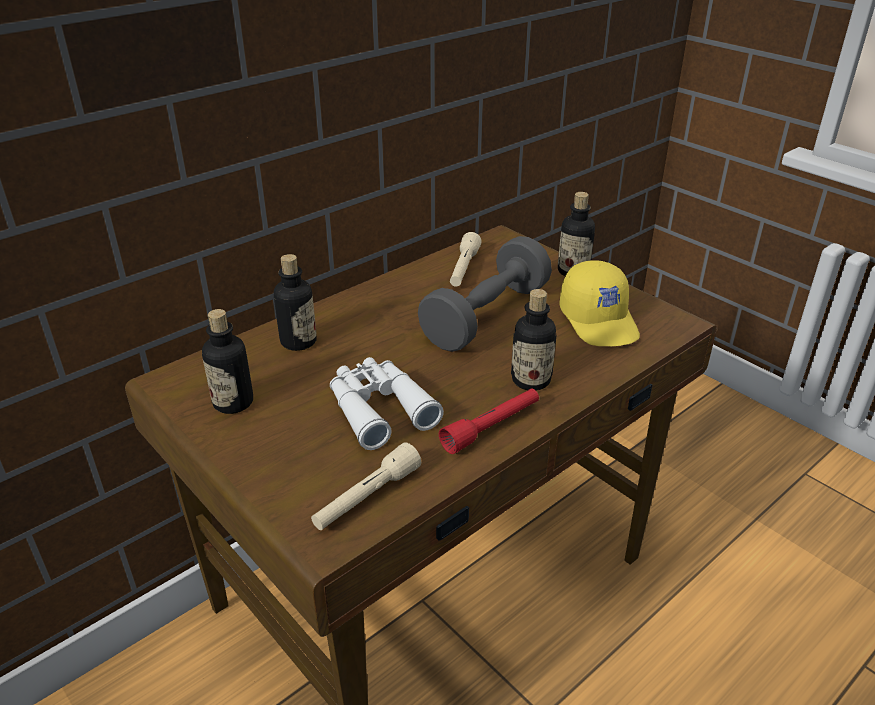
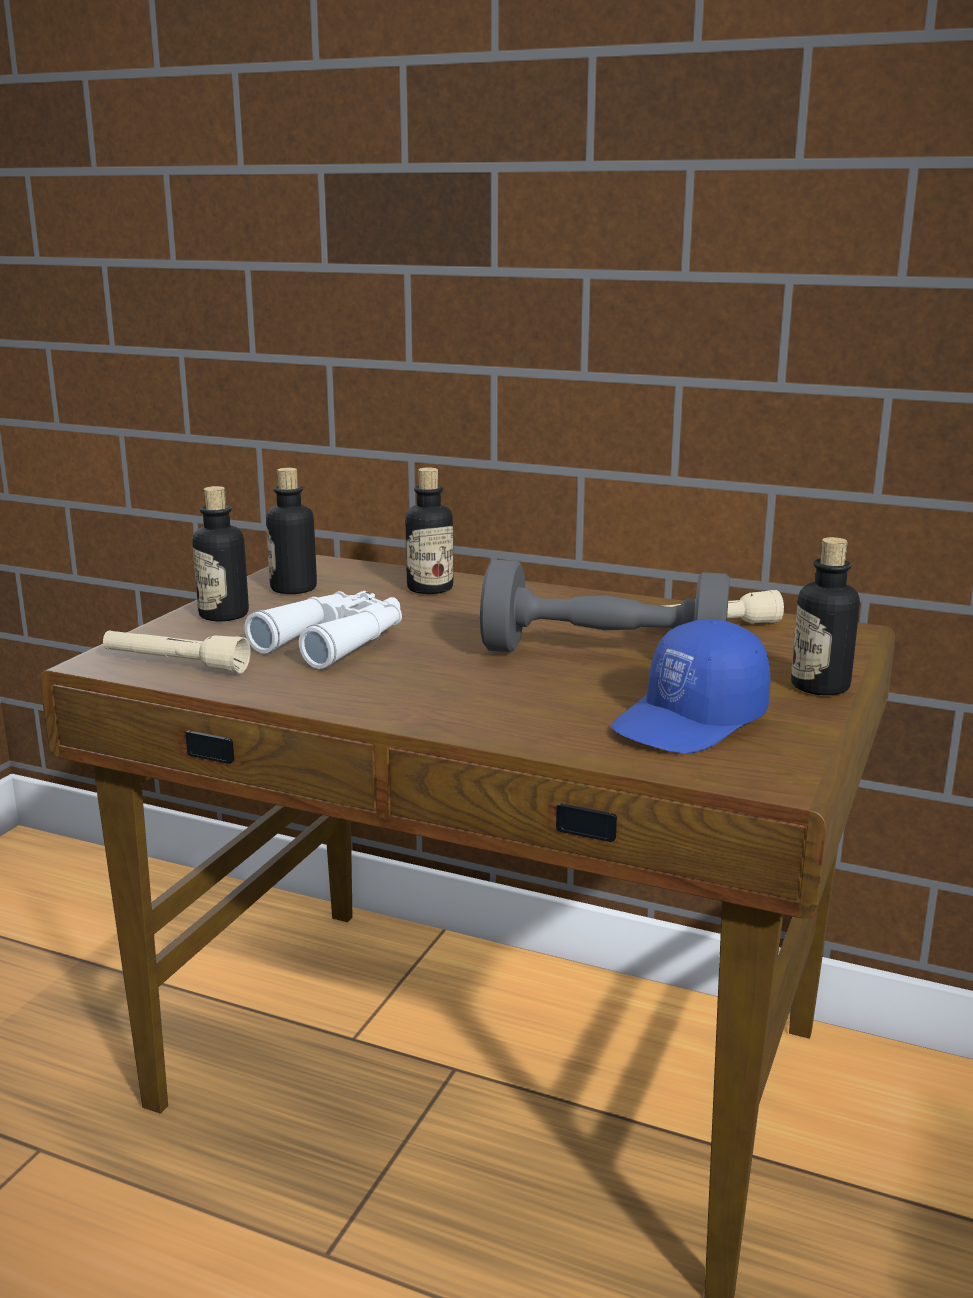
camera: 65 degrees right, 15 degrees down
red flashlight [439,389,539,454] -> none
bottle [511,289,557,391] -> bottle moved to [192,486,249,621]
yellow cap [560,260,640,346] -> blue cap [611,619,771,754]

